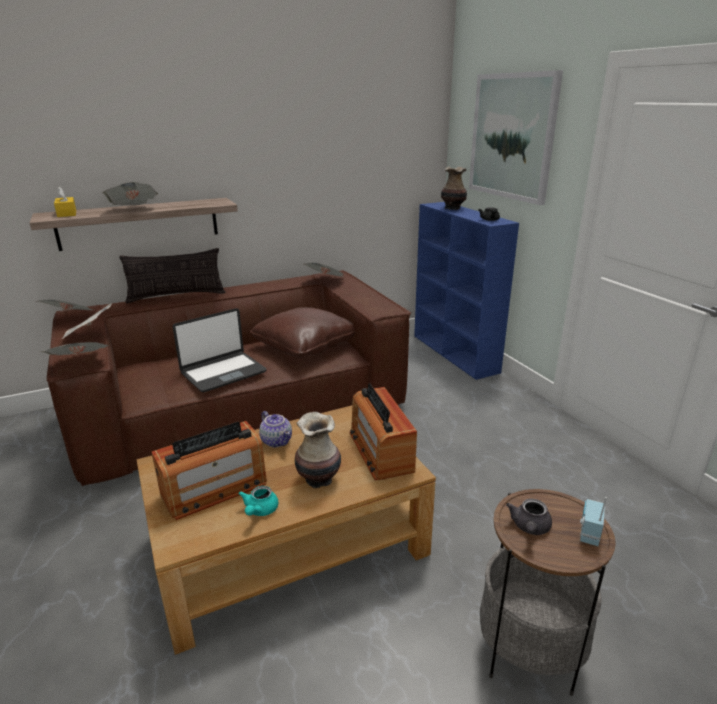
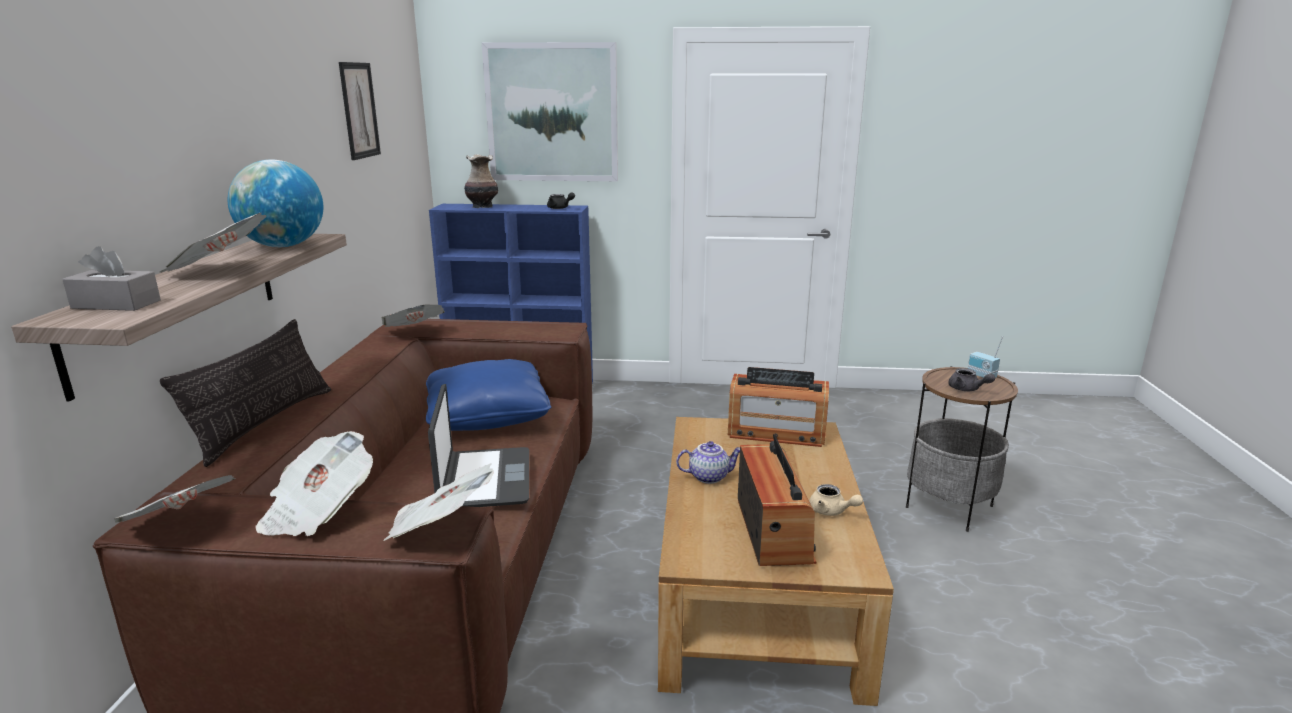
camera: 60 degrees left, 5 degrees down
yellow tissue box [54,187,76,217] -> grey tissue box [62,246,161,311]
turquoise teapot [238,486,279,516] -> beige teapot [809,484,863,516]
brown pillow [250,307,355,358] -> blue pillow [426,359,552,431]
vase [295,412,341,488] -> none
none -> globe [227,160,323,247]
none -> picture [339,62,381,160]

